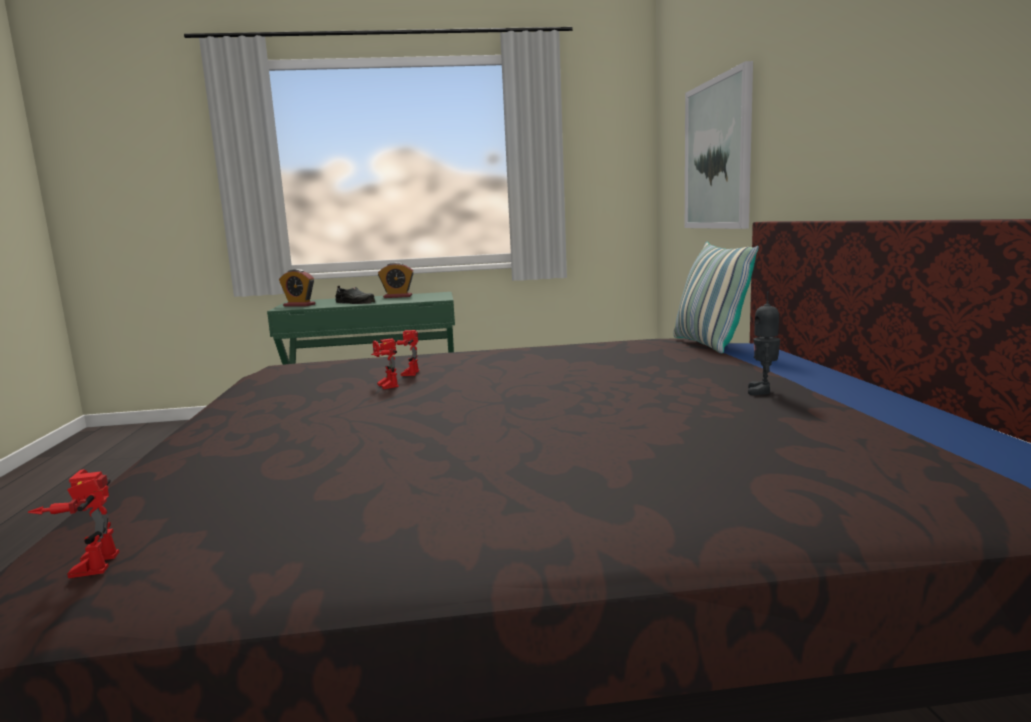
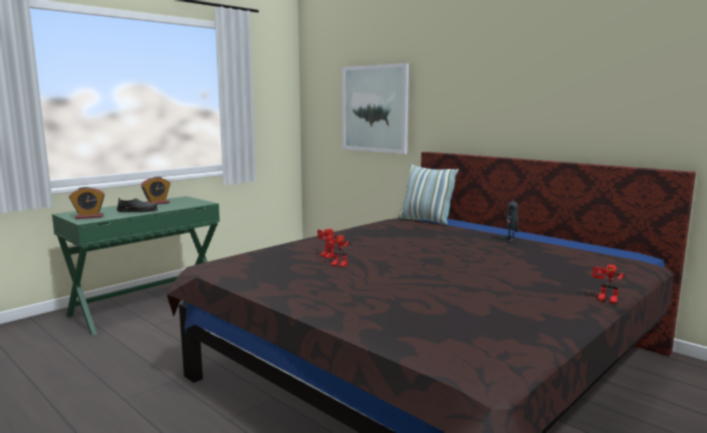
camera: 40 degrees left, 0 degrees up
toy robot [28,469,119,578] -> toy robot moved to [592,265,626,303]

